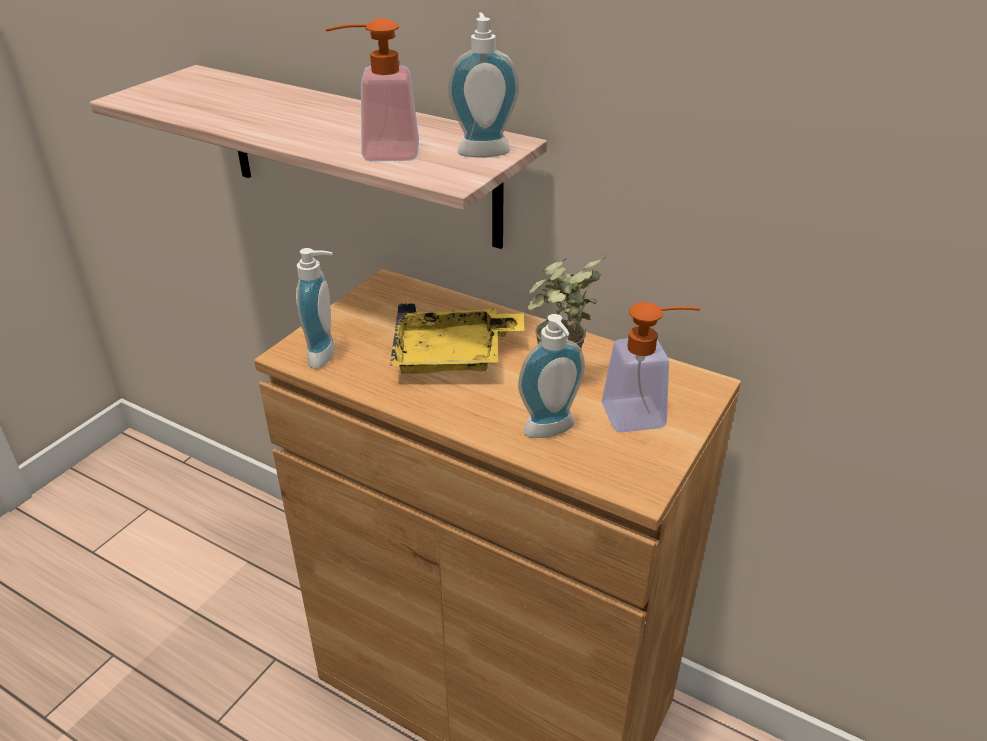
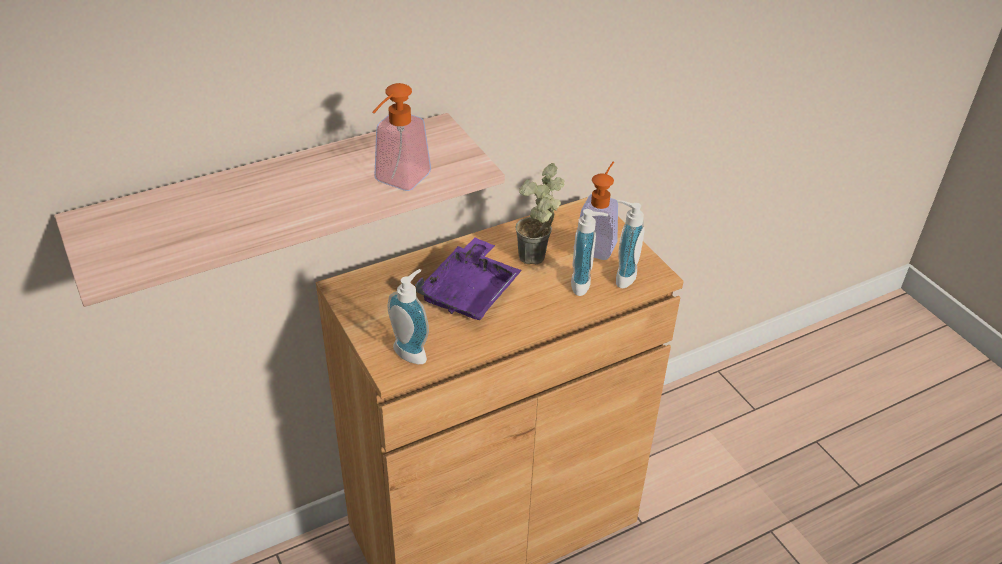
camera: 60 degrees left, 5 degrees up
yellow tray [390,303,525,374] -> purple tray [415,238,522,320]
soap dispenser [448,12,519,157] -> soap dispenser moved to [616,200,645,288]

